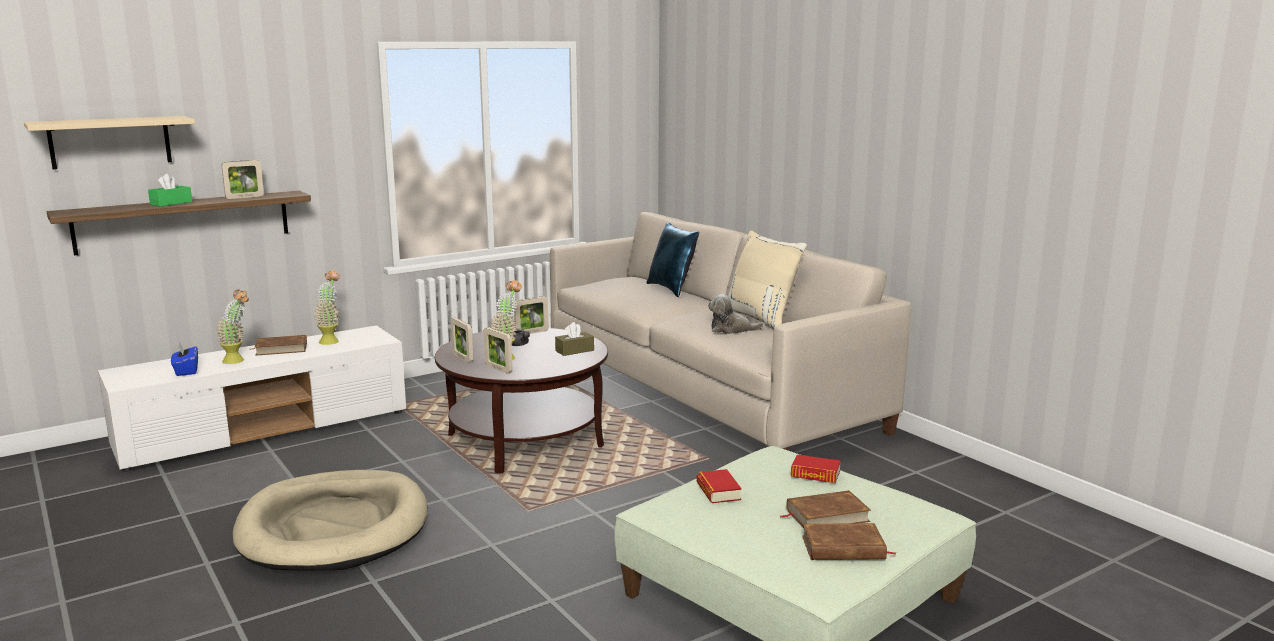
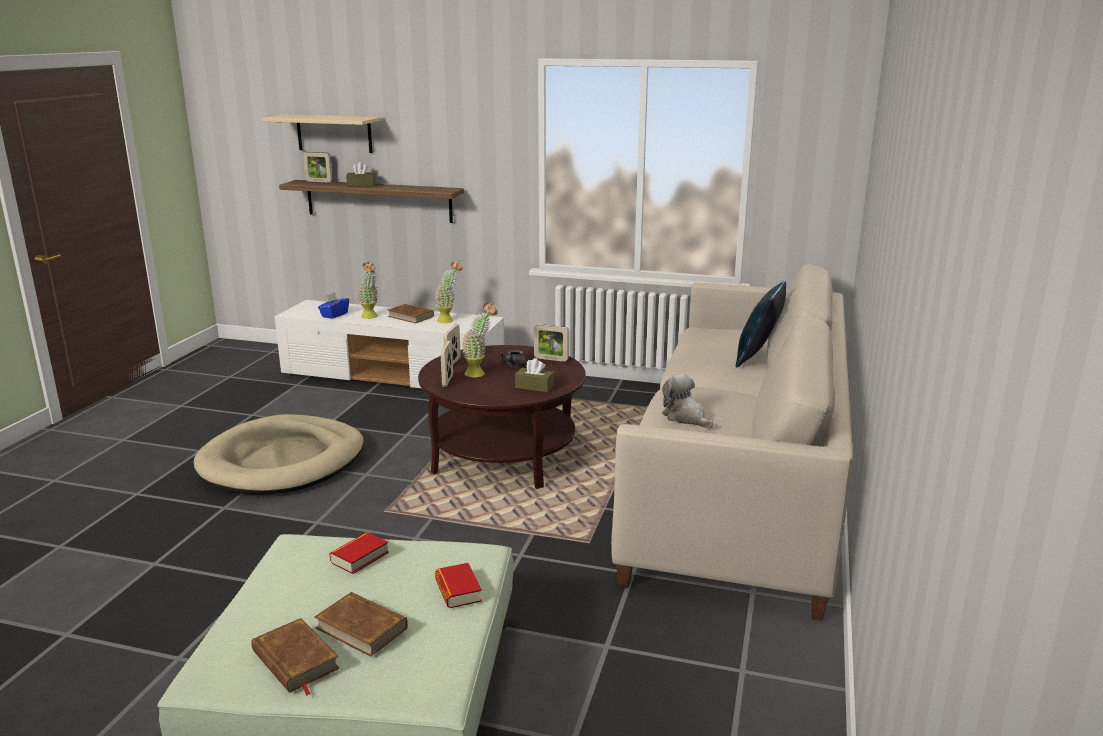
camera: 50 degrees right, 5 degrees up
green tissue box [148,174,192,207] -> brown tissue box [346,162,376,187]
picture frame [221,160,264,199] -> picture frame moved to [303,152,332,183]
beige pillow [728,230,807,329] -> none

